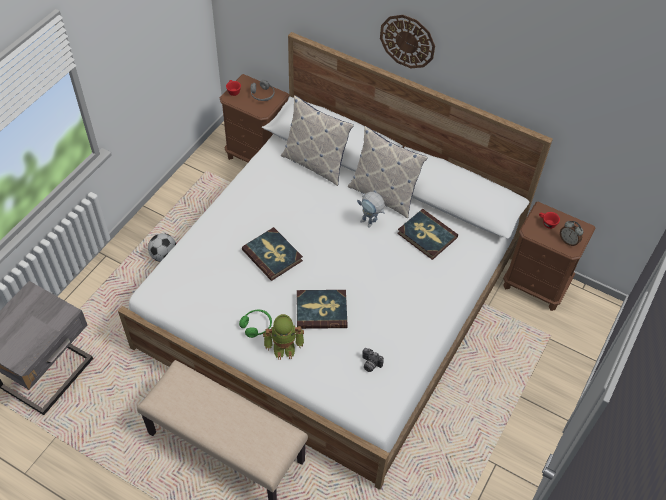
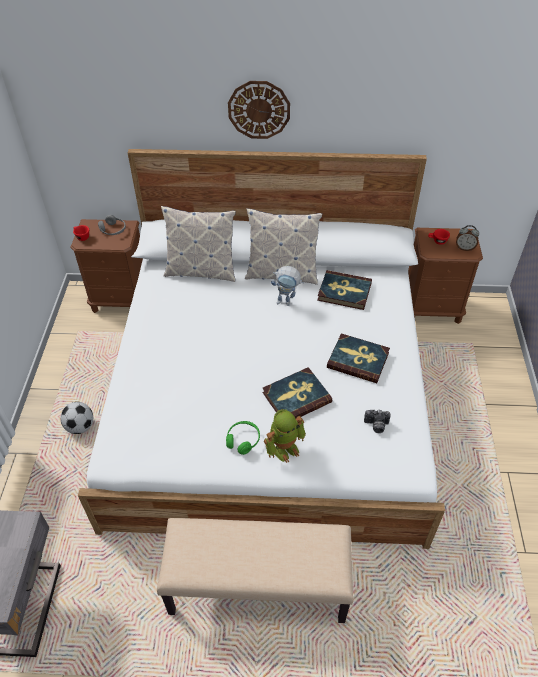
camera: 25 degrees left, 5 degrees down
book [242,227,303,281] -> book moved to [327,333,390,383]

